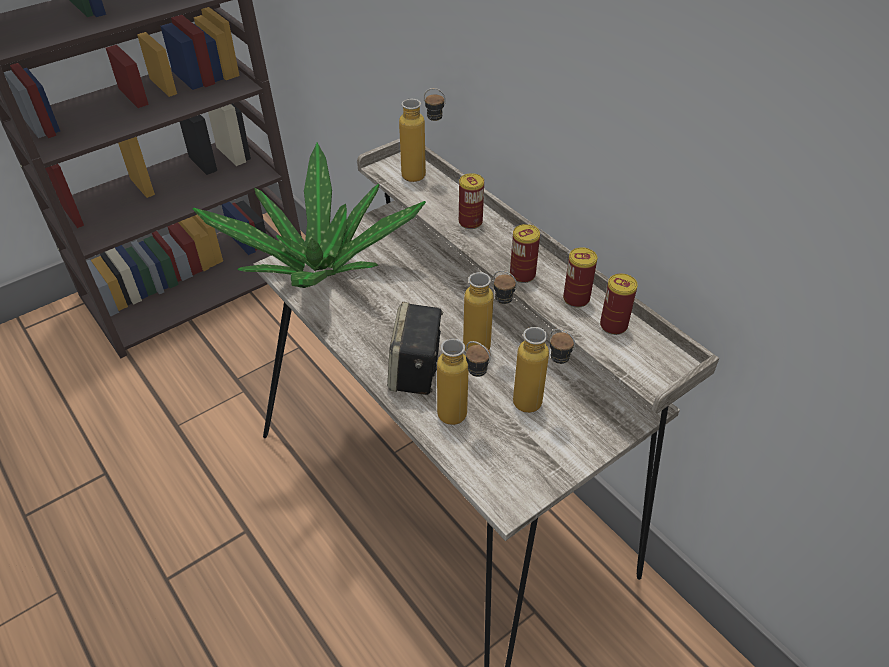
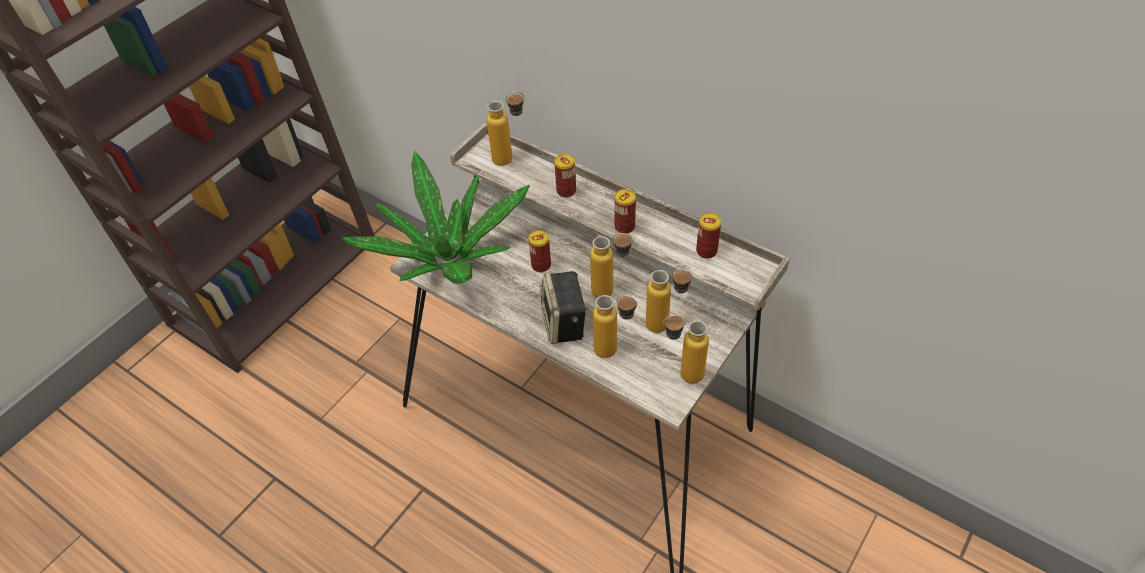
camera: 15 degrees left, 5 degrees up
can [563,247,597,308] -> can moved to [528,230,551,272]
none -> bottle [663,315,709,384]

